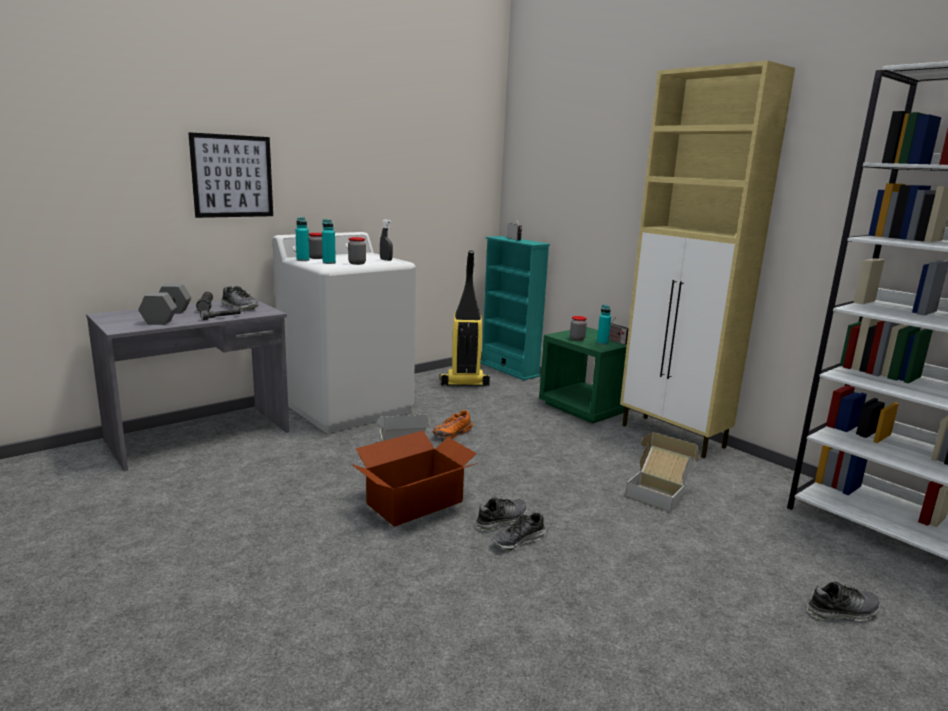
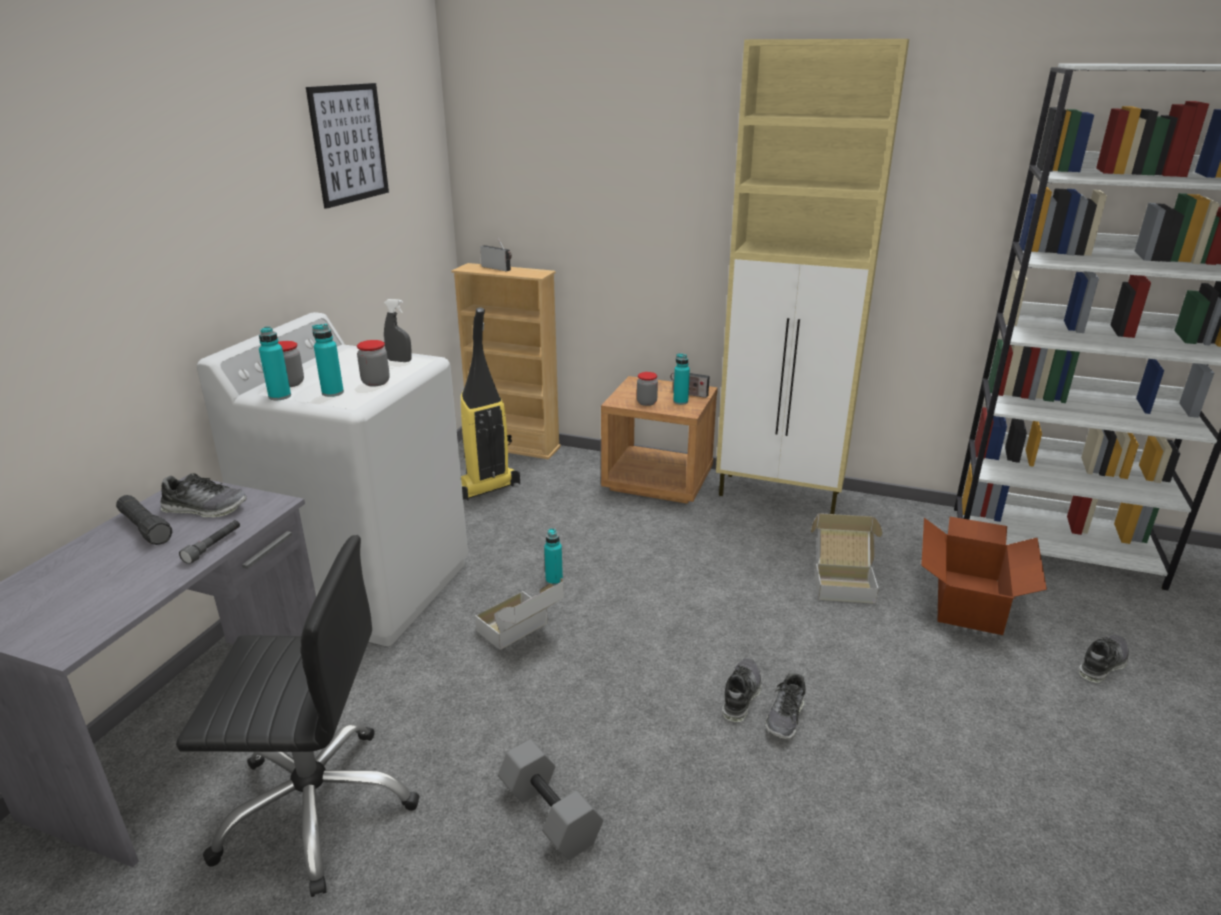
camera: 30 degrees left, 10 degrees up
grey dumbbell [138,283,191,325] -> grey dumbbell moved to [498,739,603,860]
picture [188,132,273,218] -> picture moved to [306,83,389,209]
cardboard box [351,431,478,527] -> cardboard box moved to [921,517,1047,635]
orange shoe [433,410,473,439] -> turquoise bottle [544,528,563,585]
turquoise bookcase [481,236,550,380] -> beige bookcase [451,263,561,460]
green nightstand [539,327,631,423] -> brown nightstand [601,376,718,504]
none -> black office chair [176,535,419,897]

